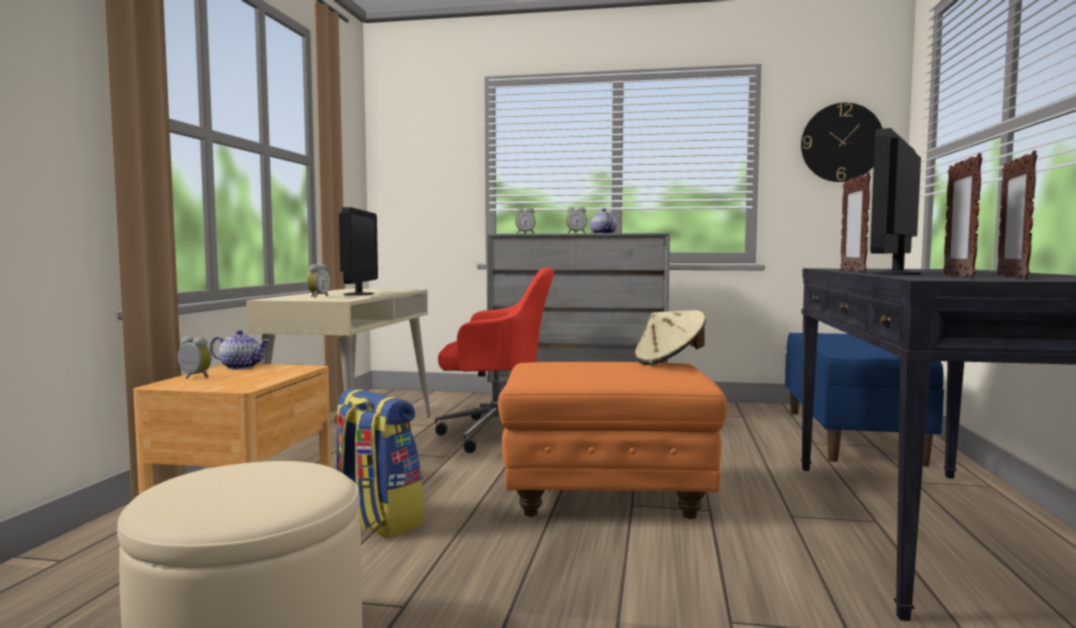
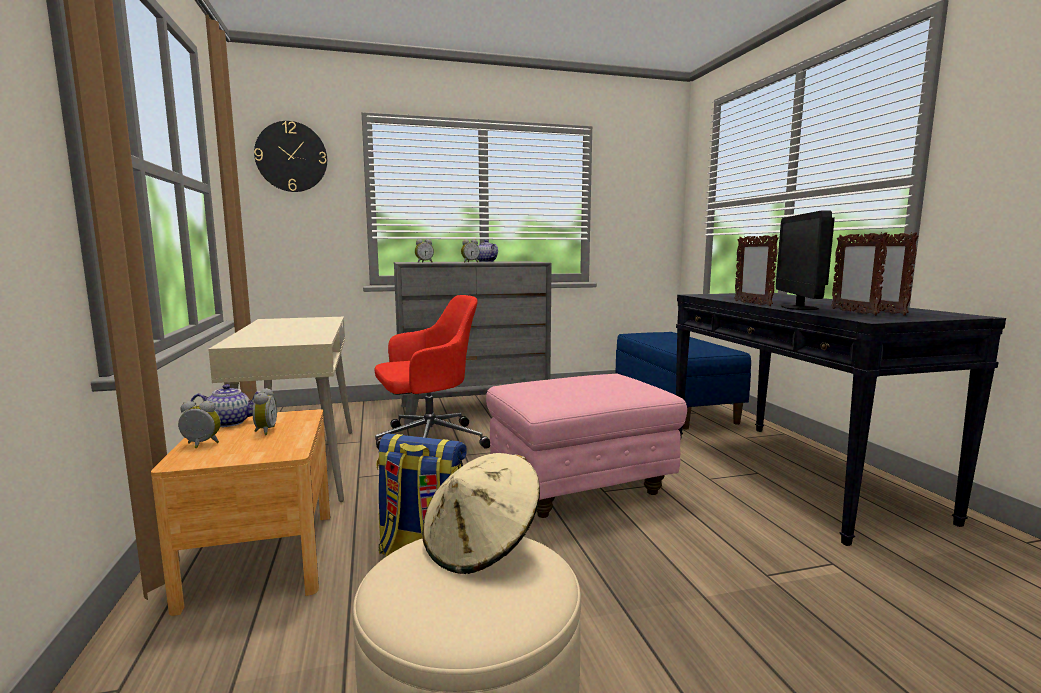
camera: 25 degrees left, 5 degrees up
alarm clock [307,264,331,298] -> alarm clock moved to [252,388,277,435]
monitor [339,207,378,296] -> none
orange ottoman [498,362,727,519] -> pink ottoman [486,374,687,518]
beige hat [634,310,706,365] -> beige hat moved to [422,453,540,574]
wall clock [801,103,883,182] -> wall clock moved to [254,121,327,192]

